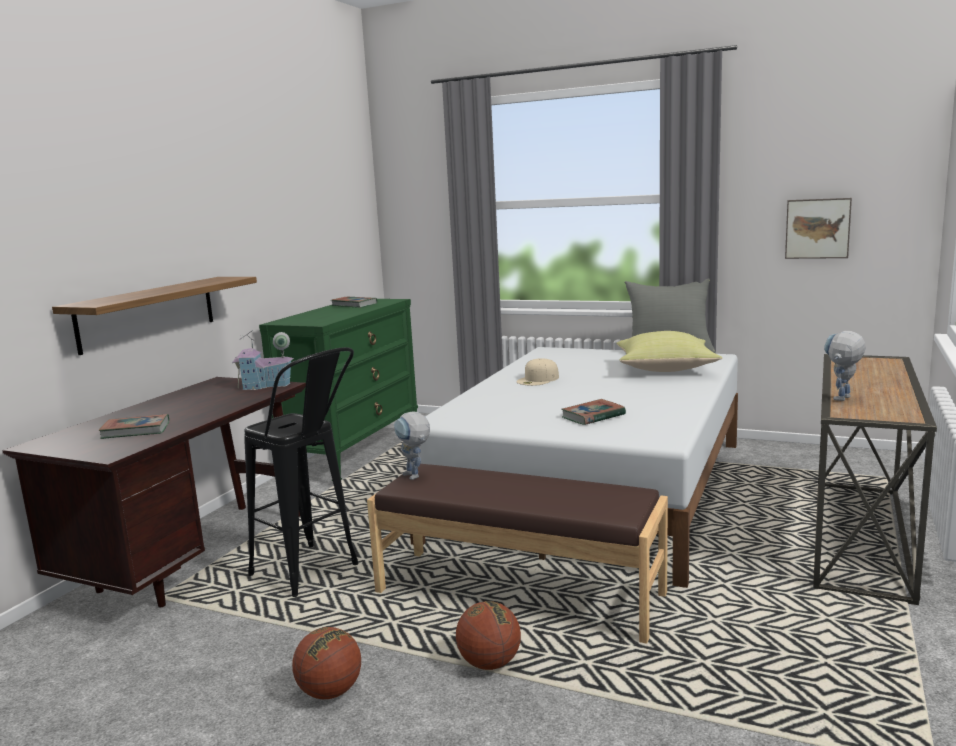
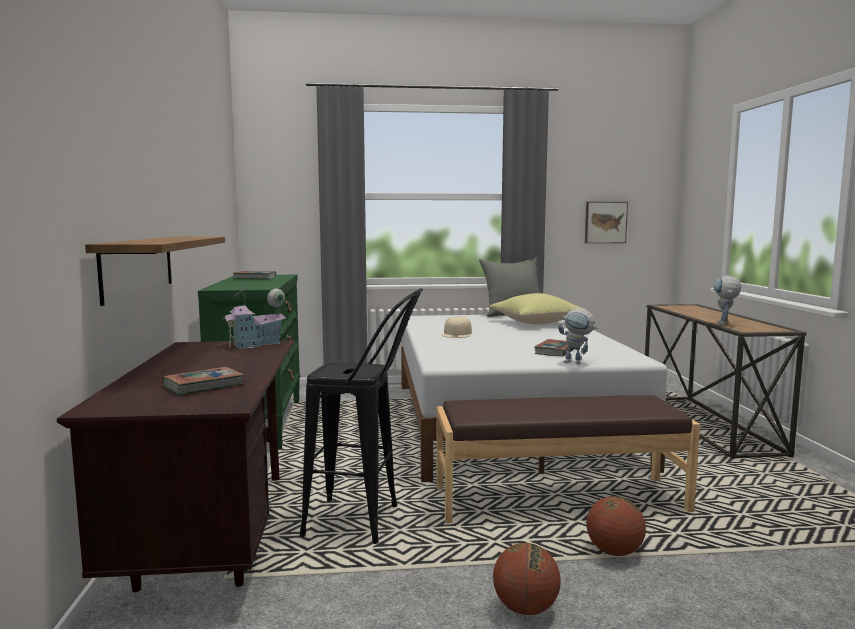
camera: 30 degrees left, 5 degrees down
toy robot [394,411,430,480] -> toy robot moved to [558,308,598,364]

